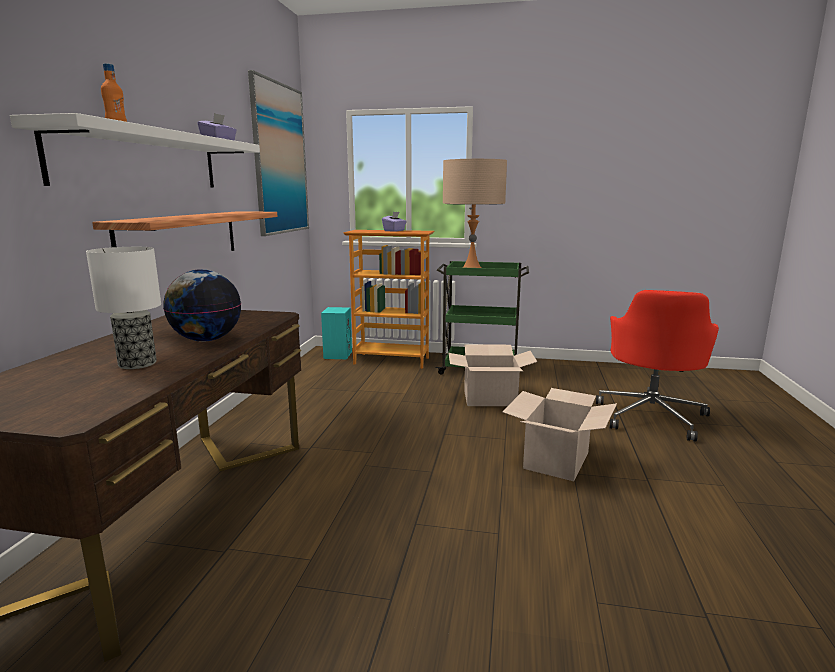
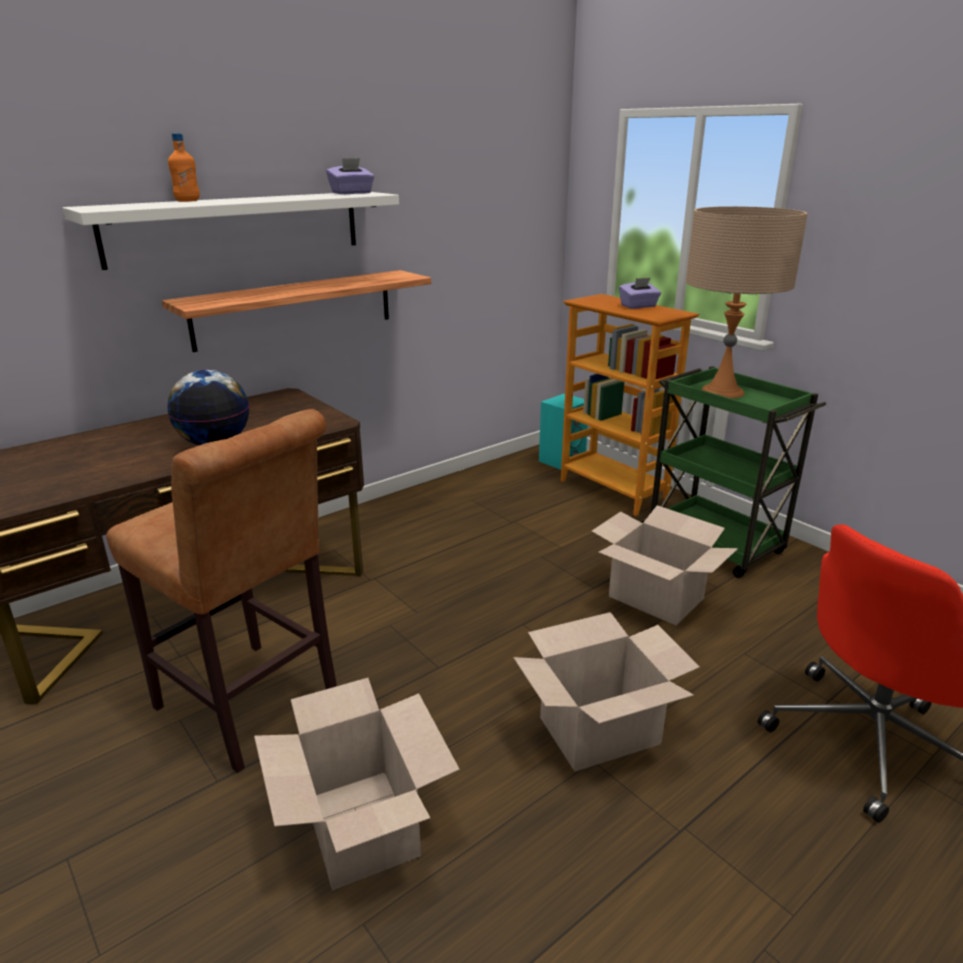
camera: 40 degrees right, 10 degrees up
table lamp [86,247,161,369] -> none
picture [248,70,309,236] -> none
none -> brown stool [106,409,337,773]
none -> cardboard box [254,678,460,890]

